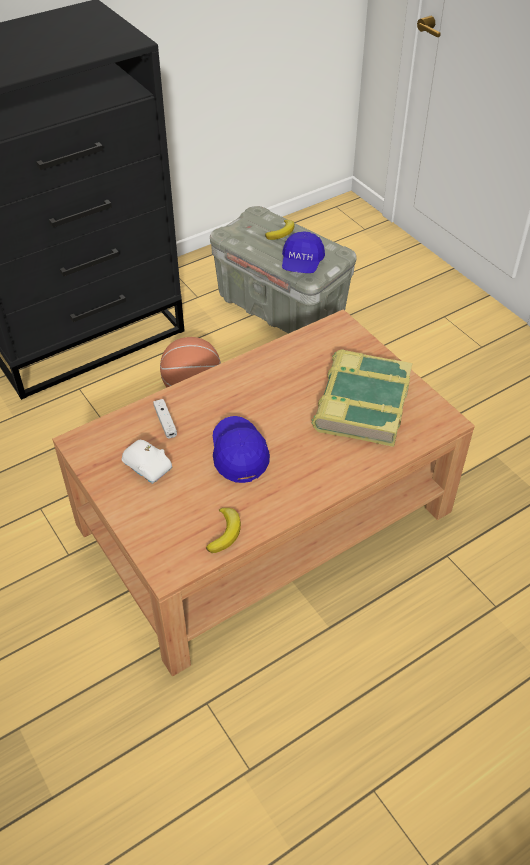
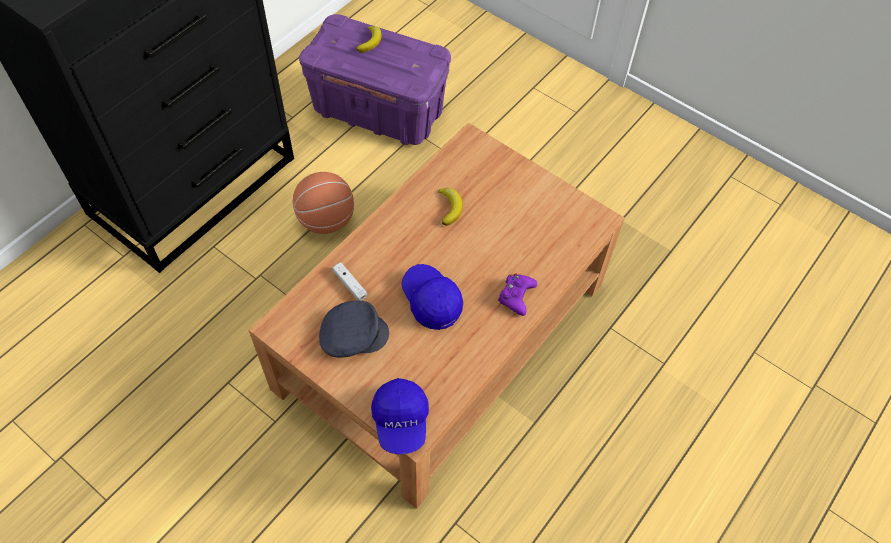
camera: 20 degrees left, 10 degrees up
white toy car [121,440,172,484] -> grey cap [319,301,389,358]
banana [206,508,241,553] -> banana moved to [438,188,463,226]
grey storage box [210,206,357,334] -> purple storage box [299,14,451,145]
blue cap [282,231,325,273] -> blue cap moved to [371,378,429,454]
book [312,349,413,447] -> none
none -> purple game controller [498,273,537,316]

